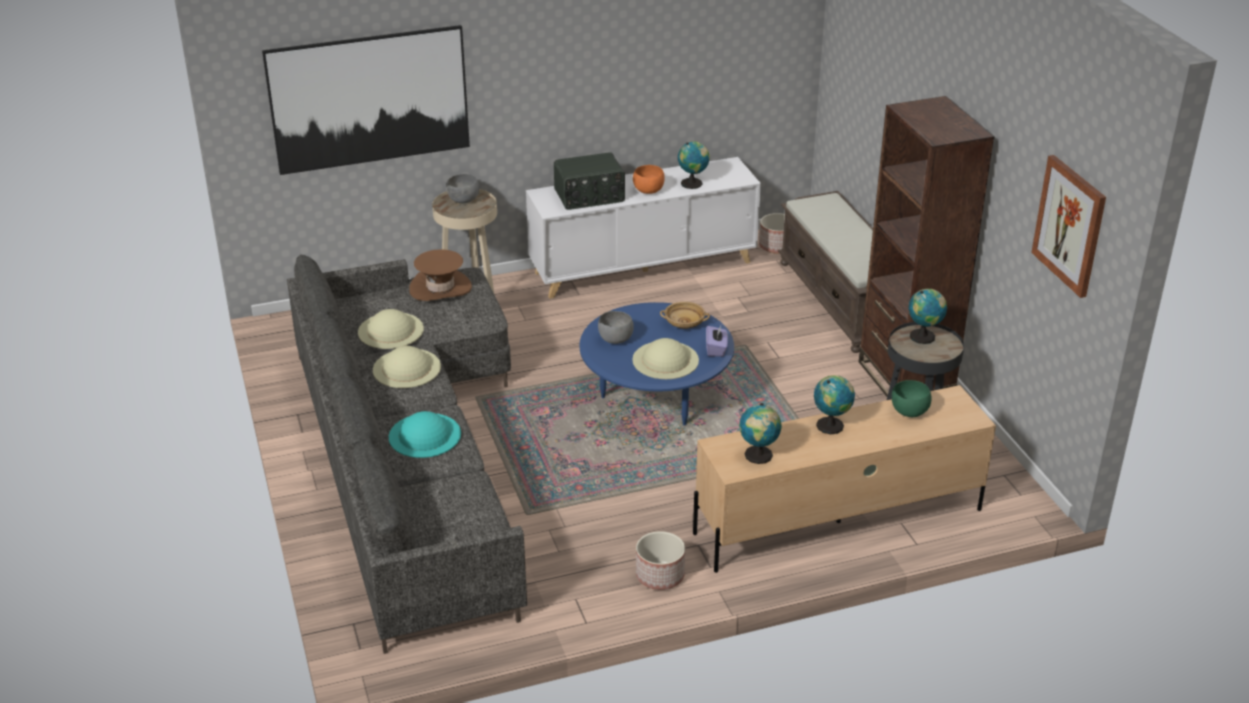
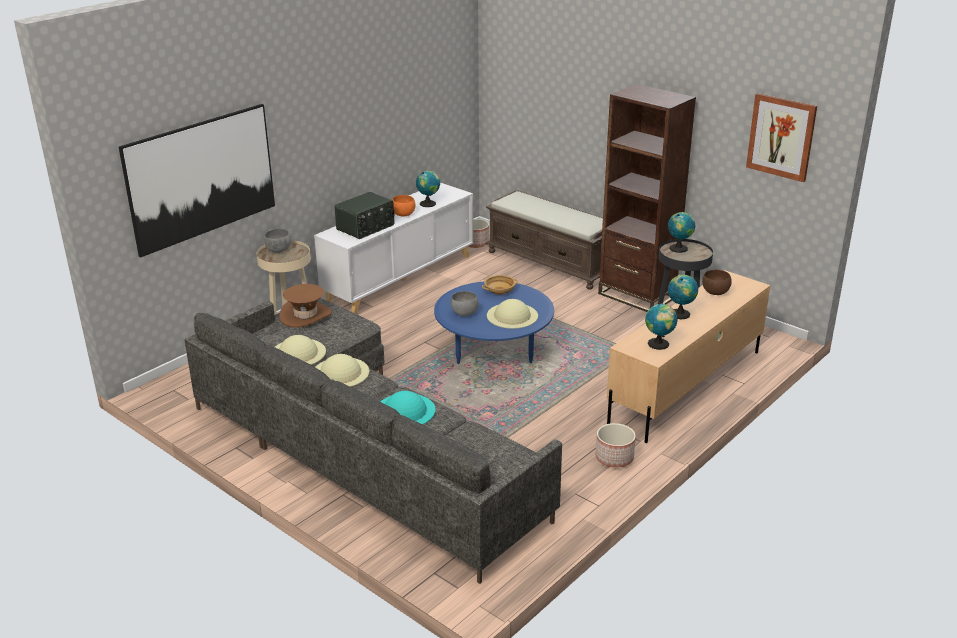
camera: 30 degrees left, 5 degrees down
purple tissue box [706,326,728,357] -> none
green bowl [892,380,932,417] -> brown bowl [702,270,732,295]

